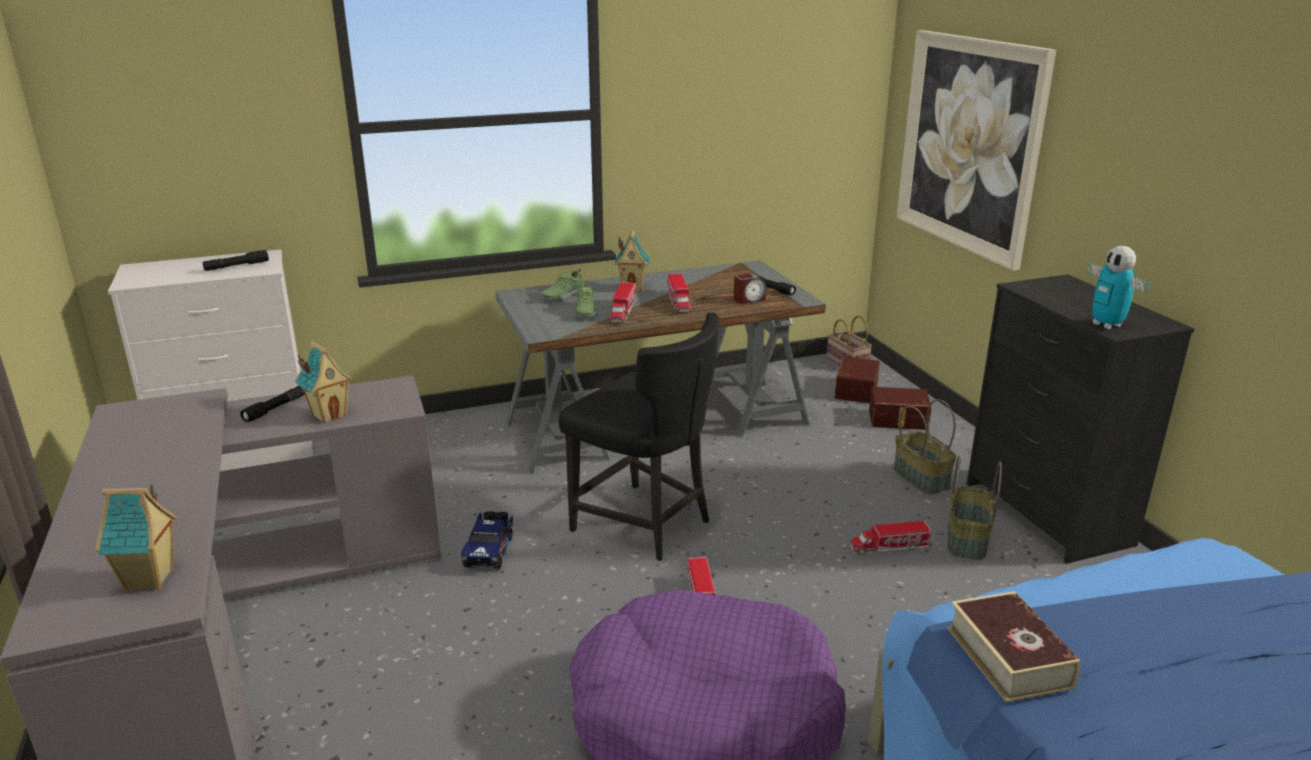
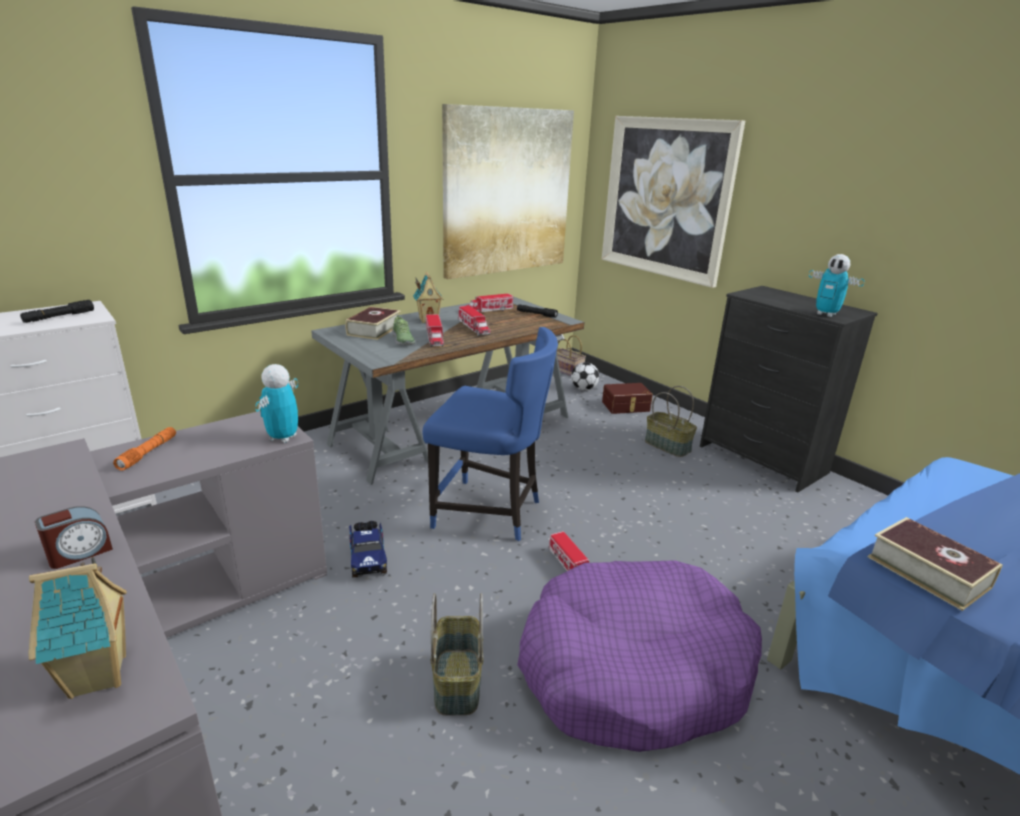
camera: 20 degrees left, 0 degrees up
black flashlight [240,386,304,422] -> orange flashlight [113,427,176,471]
toy house [295,341,353,423] -> none
shoe [540,269,583,302] -> book [345,307,401,340]
black chair [559,312,719,561] -> blue chair [423,327,558,541]
alarm clock [734,273,766,304] -> alarm clock moved to [35,506,113,569]
brown storage box [834,357,880,403] -> football [571,362,600,391]
toy truck [850,521,932,555] -> toy truck moved to [466,293,514,312]
basket [948,456,1002,560] -> basket moved to [431,593,483,716]
none -> toy robot [255,364,298,443]
none -> picture [442,104,574,279]

